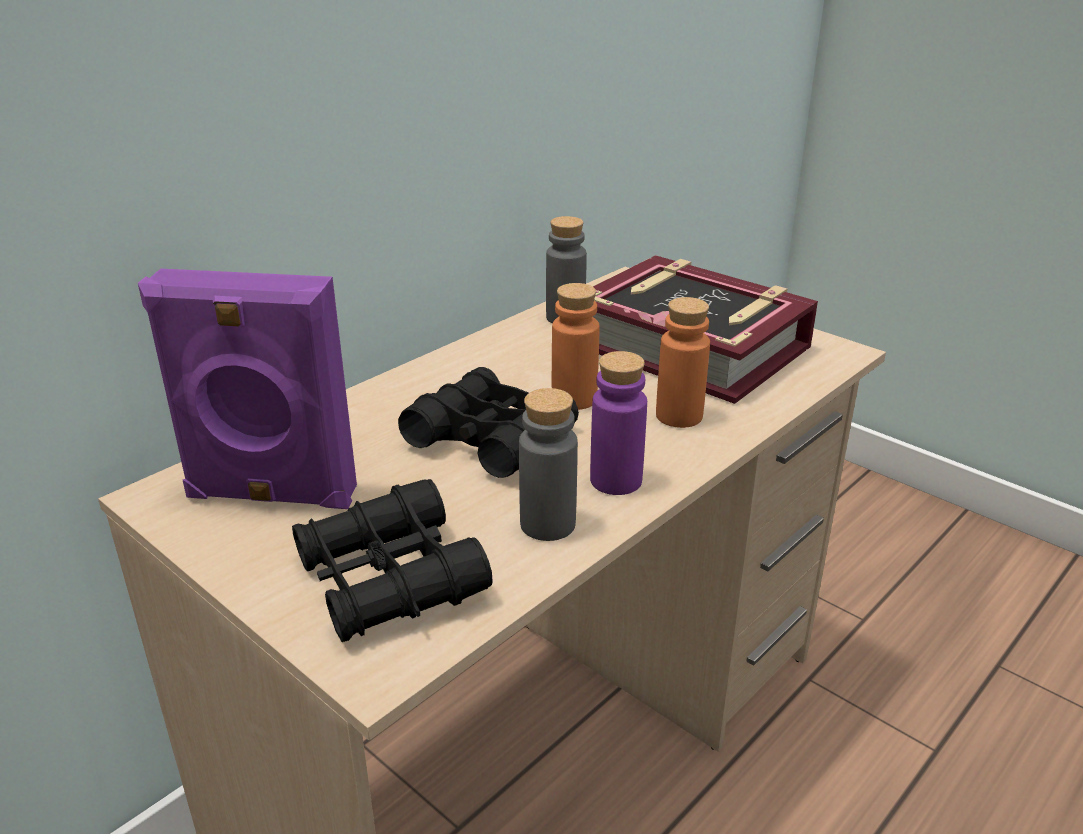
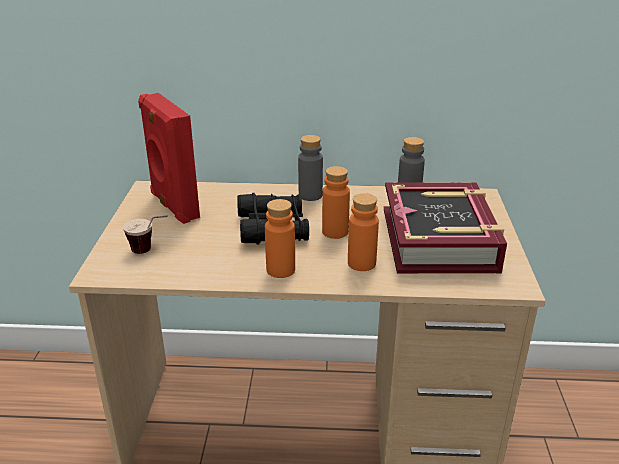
camera: 50 degrees right, 0 degrees up
purple speaker [138,268,357,509] -> red speaker [138,93,200,224]
black binoculars [292,479,493,642] -> cup [123,216,168,254]
grey bottle [519,388,578,541] -> grey bottle moved to [298,135,323,201]
purple bottle [590,351,647,495] -> orange bottle [265,199,295,278]

